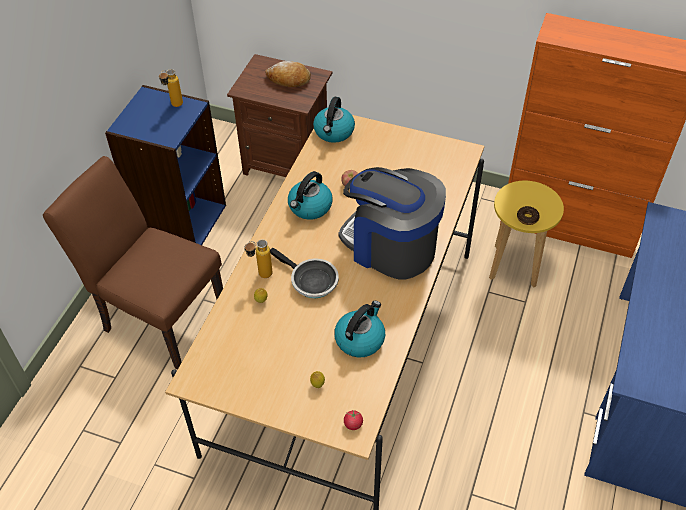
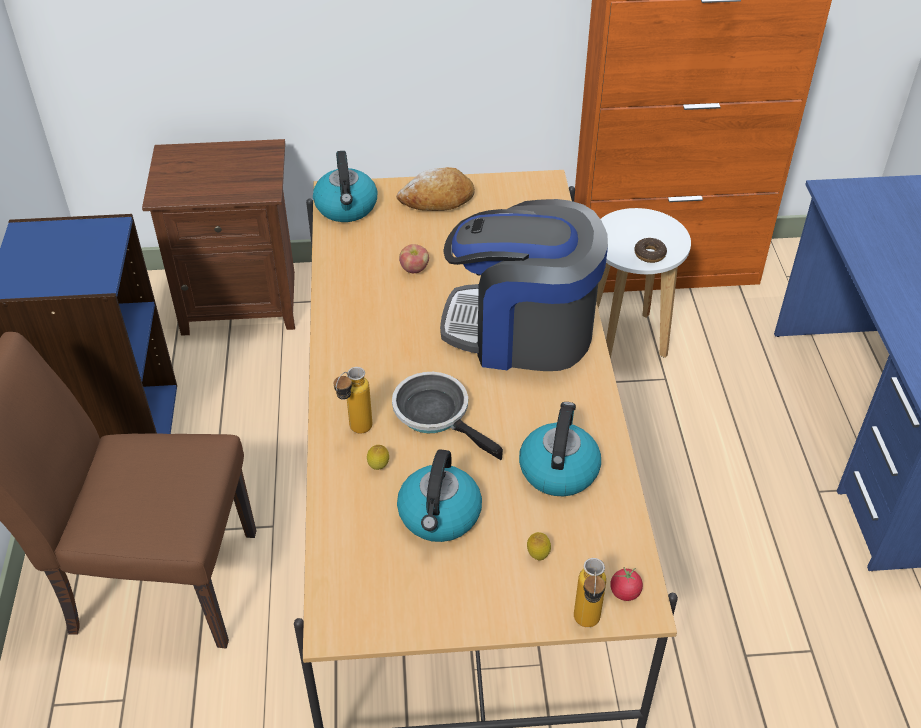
camera: 25 degrees left, 5 degrees down
bottle [159,69,183,107] -> bottle moved to [574,558,606,627]
bread [265,61,311,87] -> bread moved to [396,167,475,211]
frying pan [270,247,339,298] -> frying pan turned 150 degrees counterclockwise [392,372,503,460]
kettle [288,171,333,220] -> kettle moved to [397,449,482,542]
yellow stool [489,181,564,288] -> white stool [596,208,691,359]

